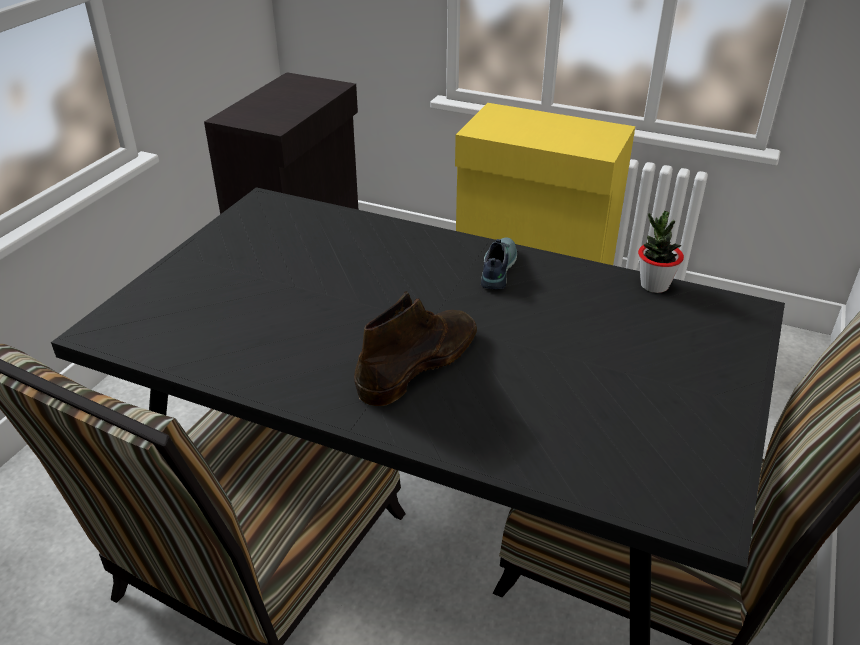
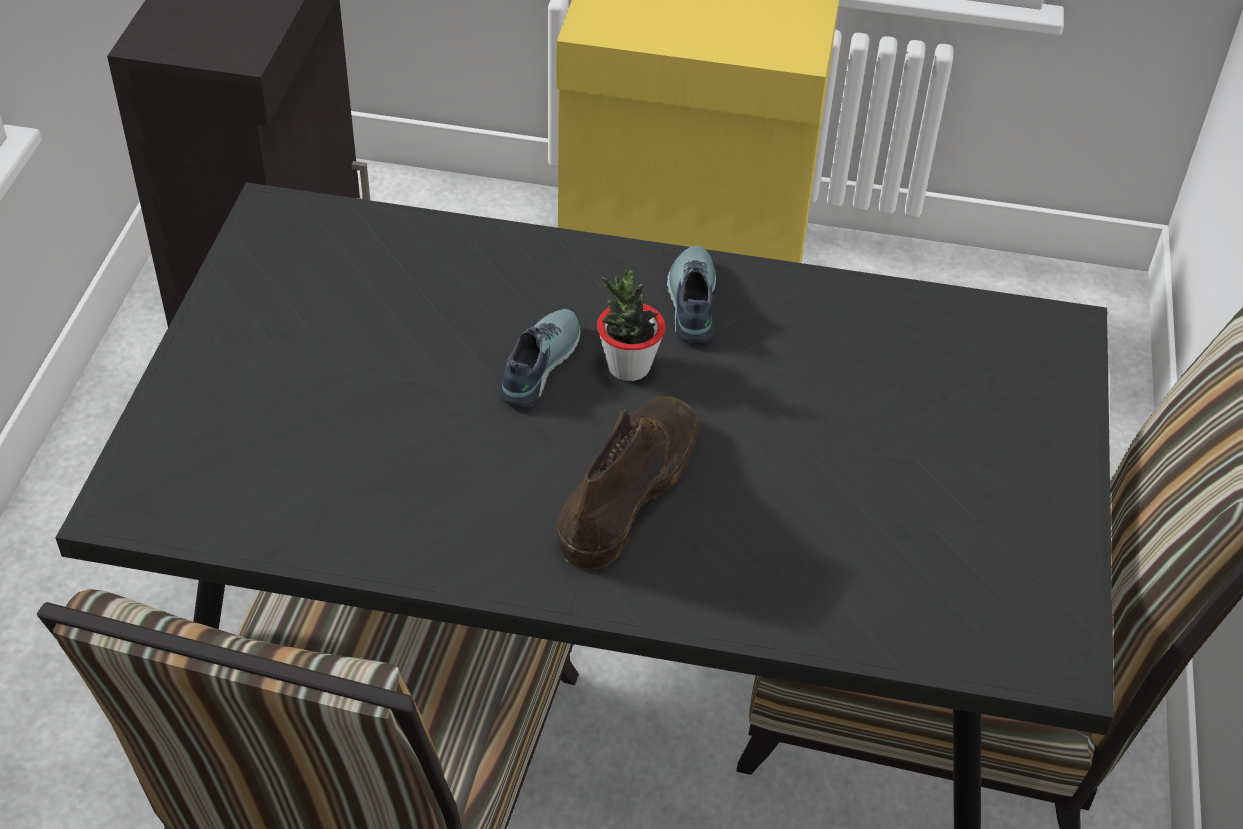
camera: 15 degrees left, 10 degrees up
potted plant [638,211,684,293] -> potted plant moved to [597,269,665,381]
none -> shoe [500,309,580,407]

